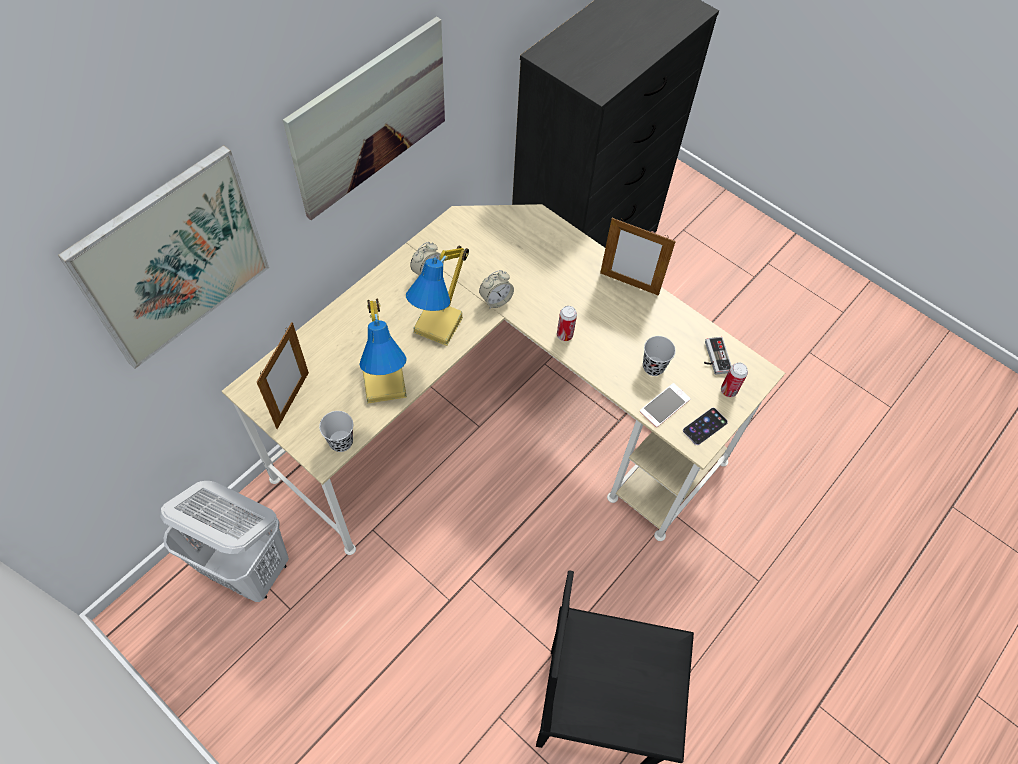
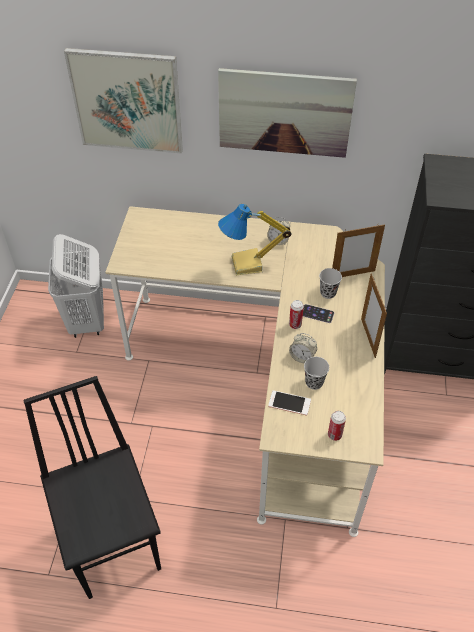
camera: 60 degrees right, 10 degrees down
picture frame [257,322,309,429] -> picture frame moved to [332,224,385,277]
black cup [319,411,353,452] -> black cup moved to [319,268,342,299]
table lamp [359,299,407,404] -> none
alarm clock [479,270,514,309] -> alarm clock moved to [289,333,317,363]
phone [683,408,728,445] -> phone moved to [303,304,334,323]
game controller [704,337,732,375] -> none

